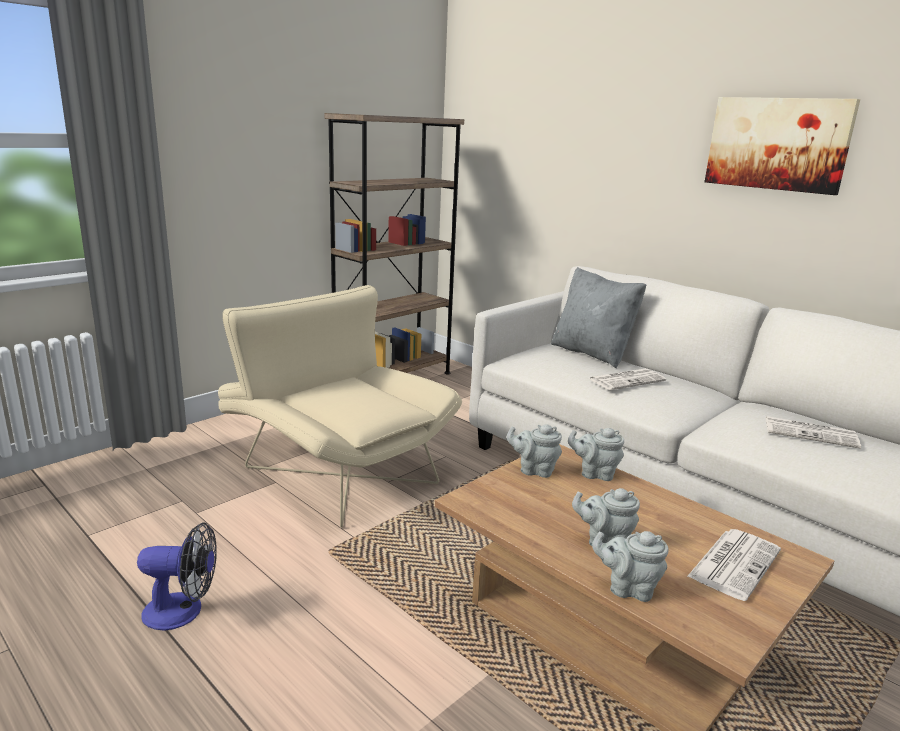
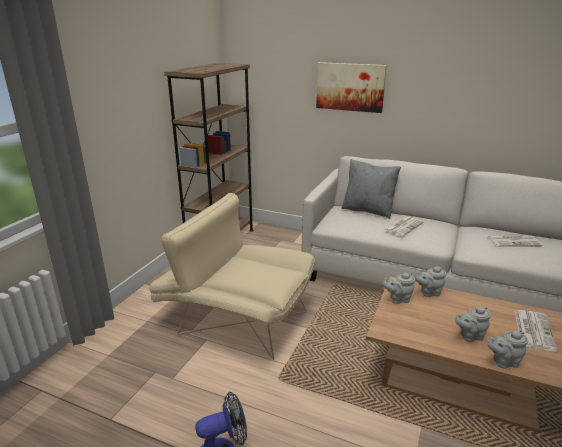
camera: 20 degrees left, 5 degrees up
picture [705,97,860,195] -> picture moved to [316,62,387,113]

